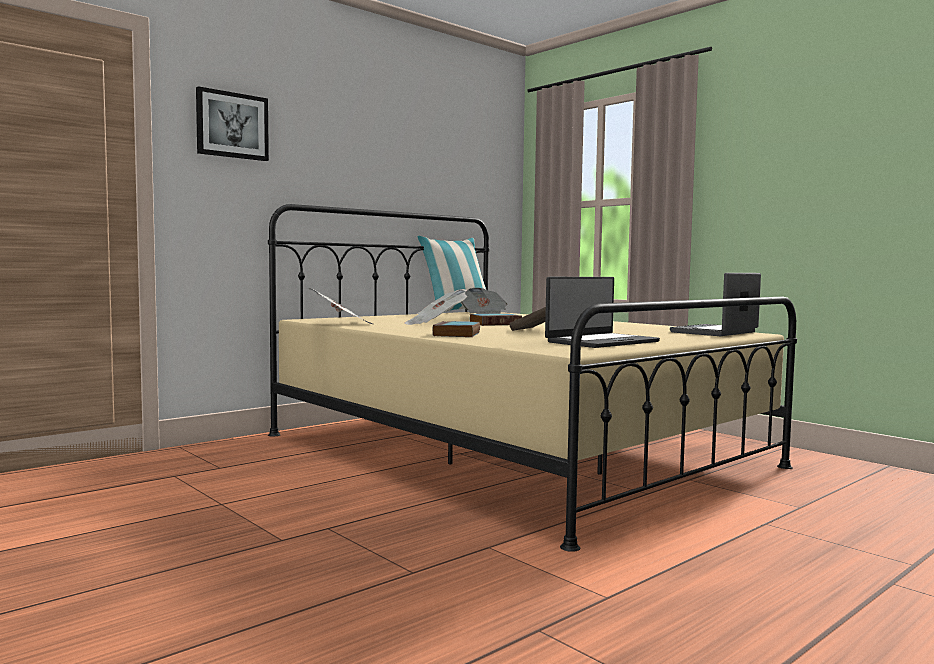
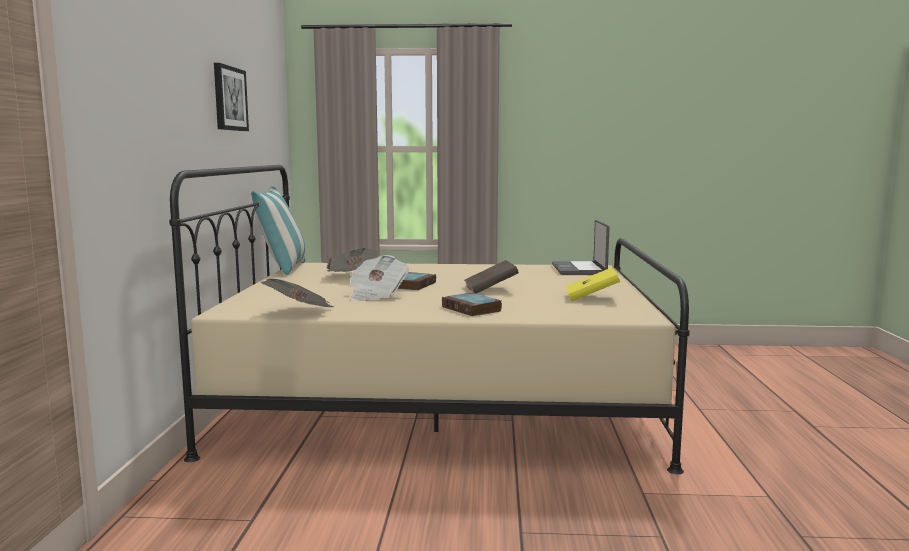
camera: 45 degrees left, 5 degrees up
picture [196,86,269,161] -> picture moved to [214,63,249,131]
laptop [545,277,660,348] -> yellow book [566,267,620,301]

